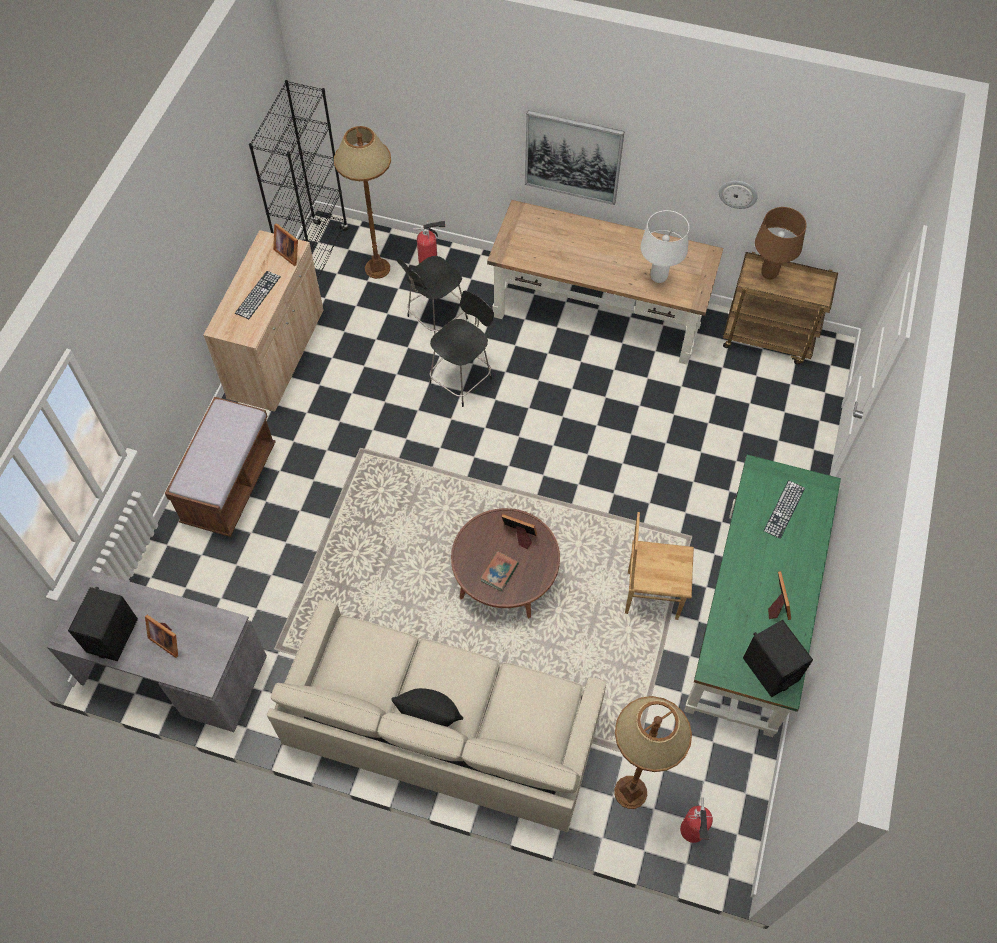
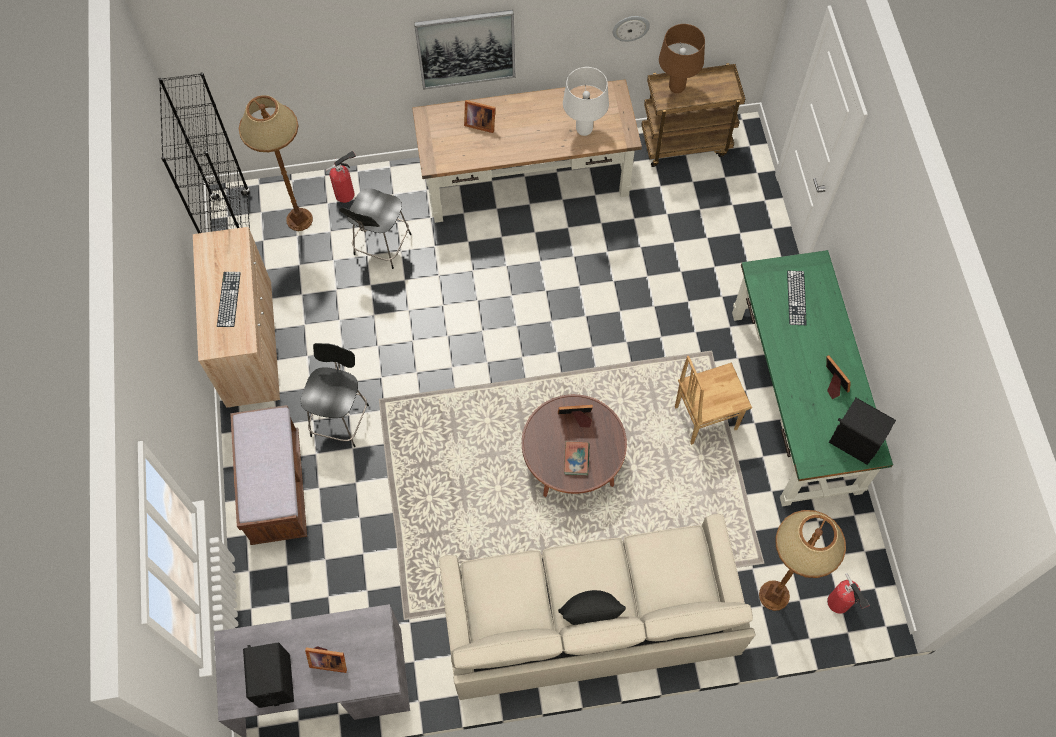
camera: 25 degrees left, 5 degrees up
picture frame [273,223,298,266] -> picture frame moved to [464,100,496,133]
black chair [429,290,494,407] -> black chair moved to [301,343,369,447]

